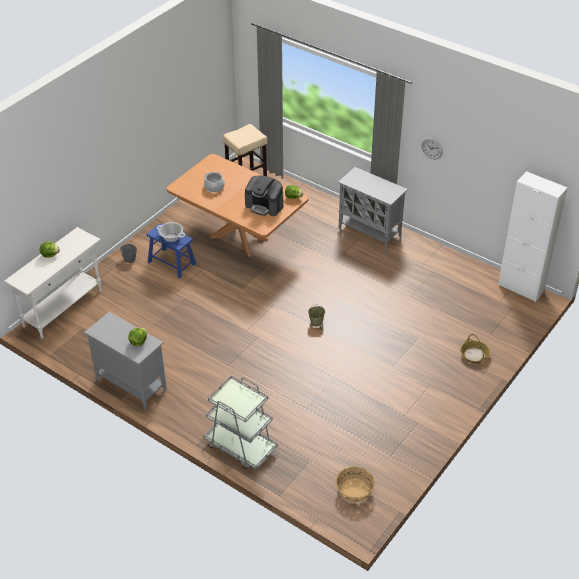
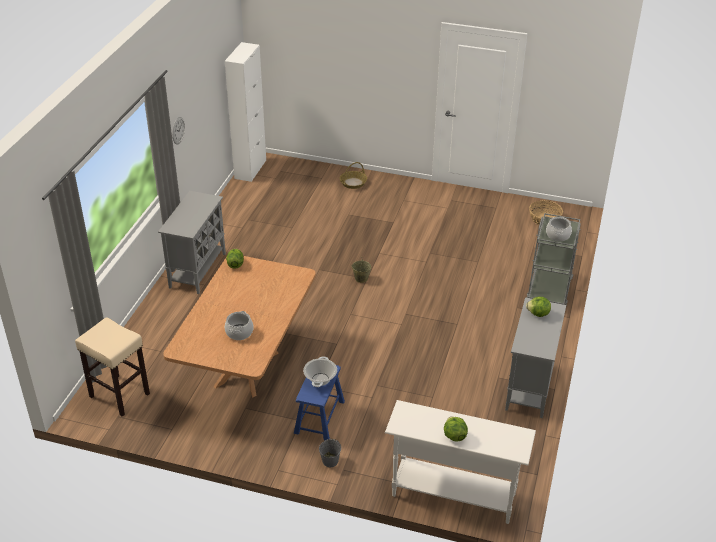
camera: 110 degrees left, 5 degrees down
coffee machine [245,176,283,216] -> none
none -> cooking pot [546,217,572,242]

